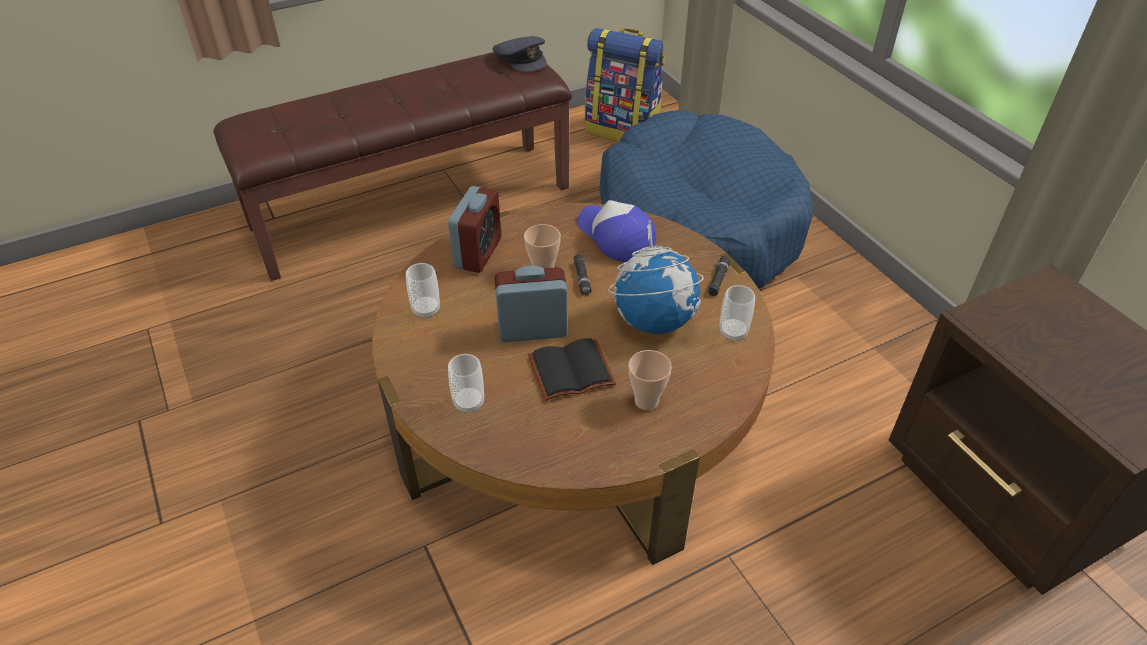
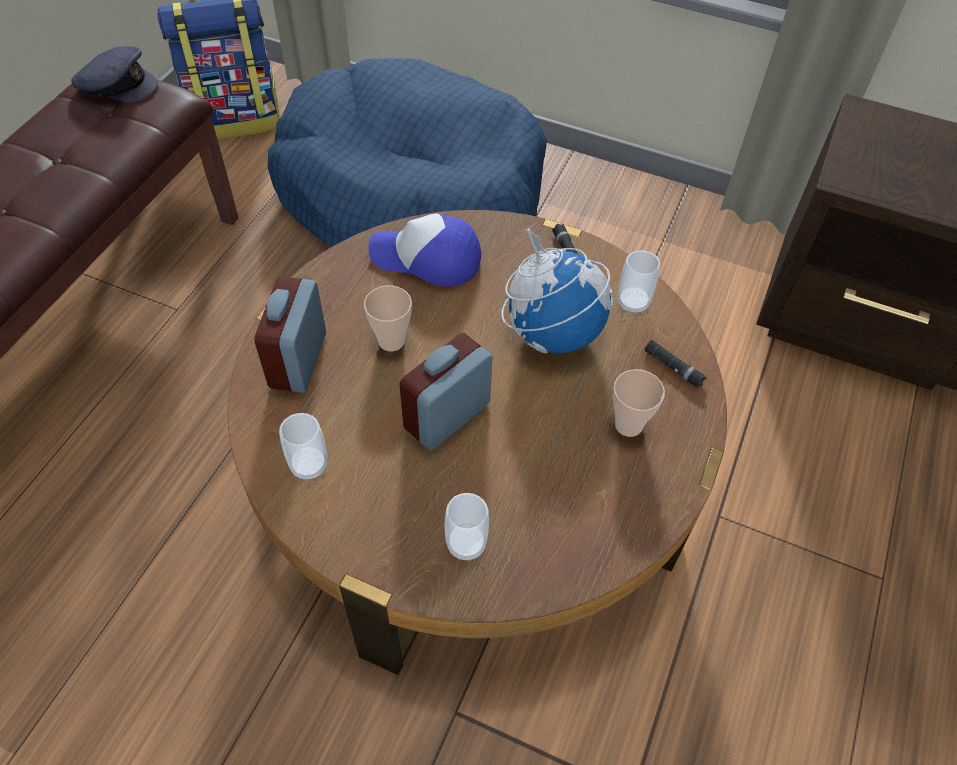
camera: 40 degrees left, 10 degrees up
alarm clock [448,186,501,273] -> alarm clock turned 150 degrees counterclockwise [254,276,326,393]
black book [528,338,616,401] -> none
black flashlight [574,254,592,295] -> black flashlight moved to [644,340,707,388]

